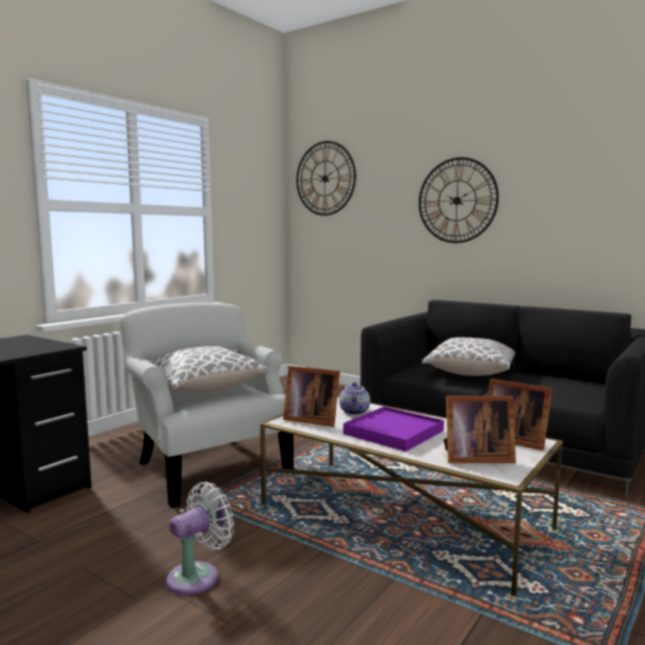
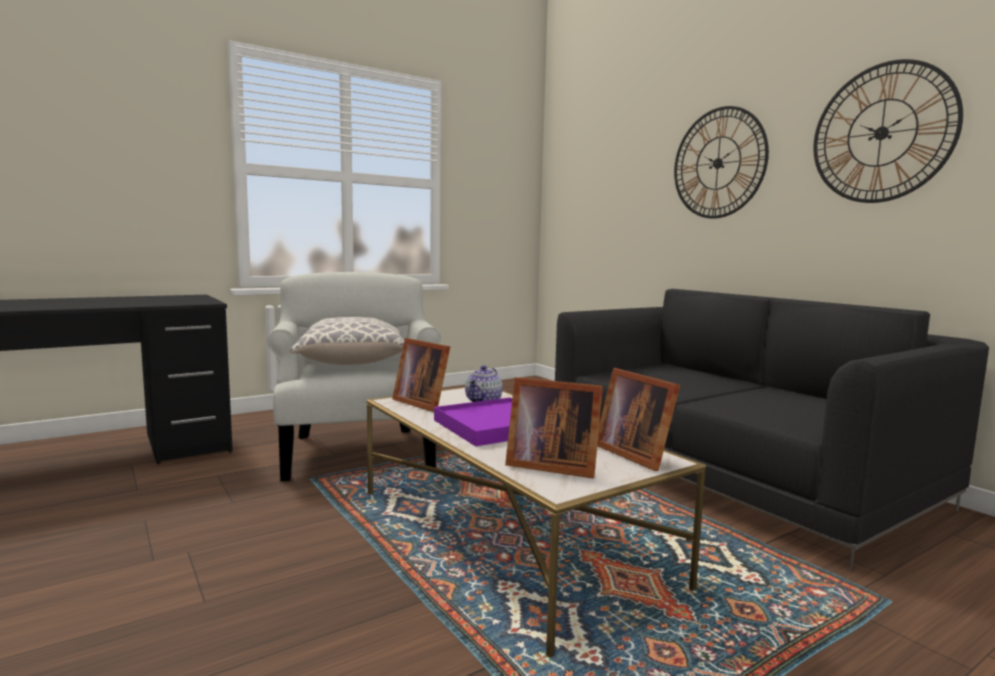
camera: 20 degrees right, 0 degrees up
white fan [166,482,234,595] -> none
wall clock [296,141,356,216] -> wall clock moved to [813,59,963,203]
pillow [422,337,515,376] -> none

